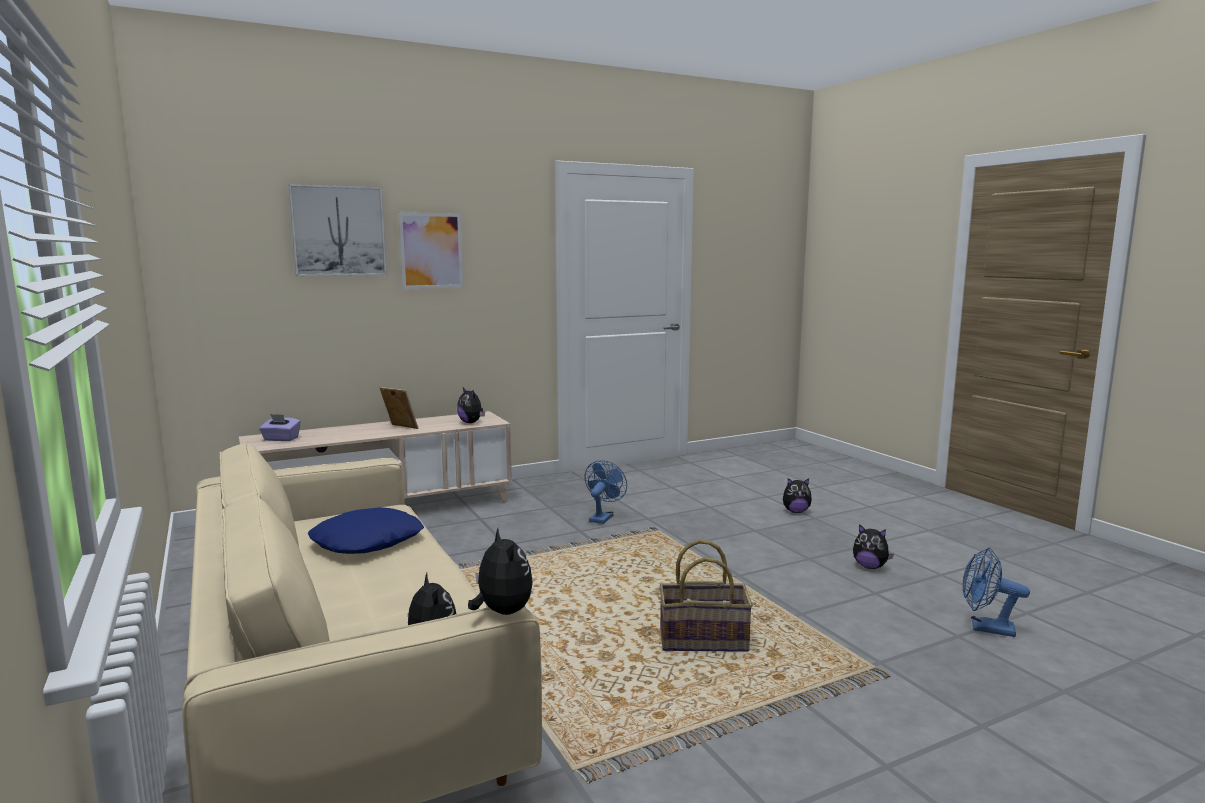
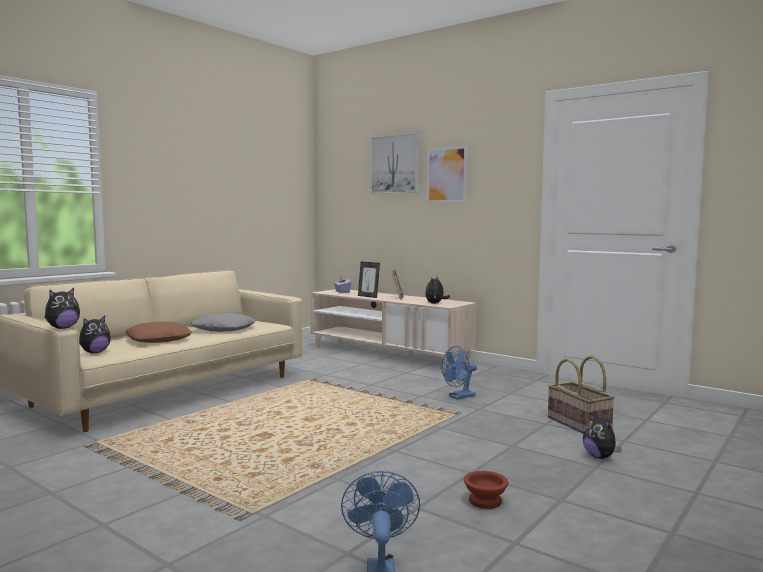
camera: 65 degrees right, 5 degrees down
blue pillow [308,507,424,554] -> grey pillow [191,313,255,332]
blue fan [585,460,627,524] -> blue fan turned 150 degrees clockwise [441,346,477,400]
basket [659,540,753,652] -> basket moved to [548,356,615,434]
plush toy [853,524,894,569] -> brown bowl [464,471,508,509]
none -> brown pillow [125,322,192,343]
none -> picture frame [358,262,380,298]

